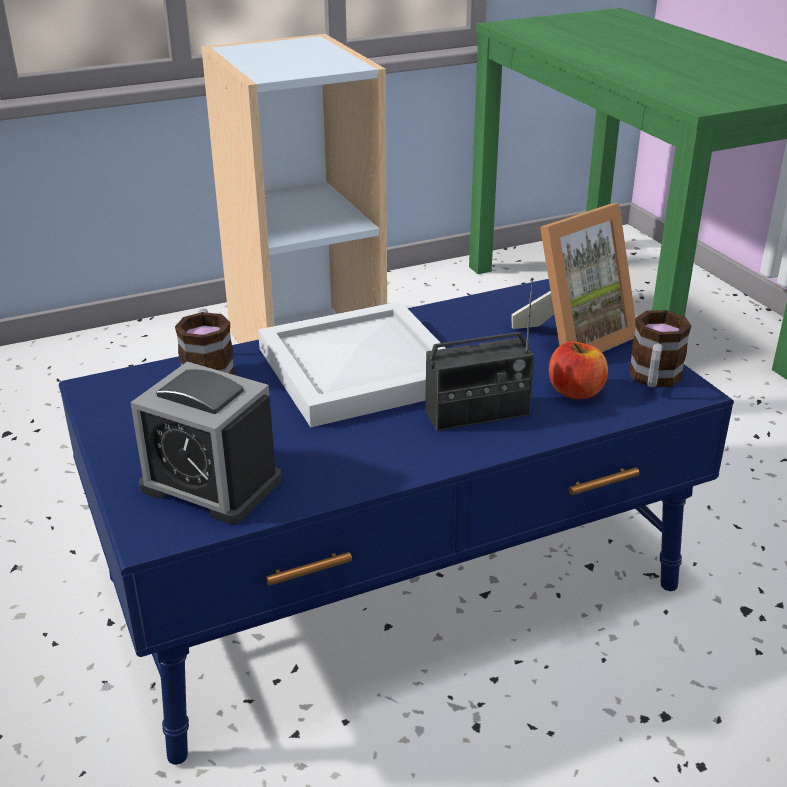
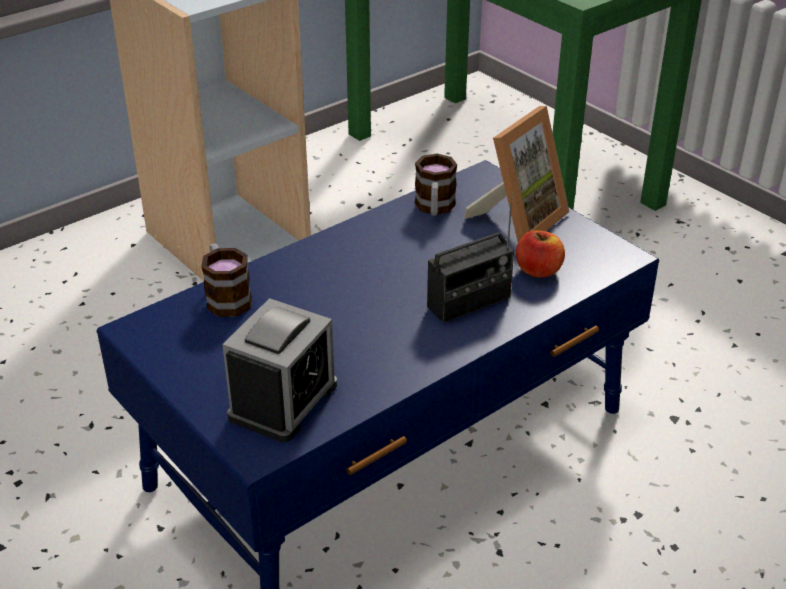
camera: 15 degrees left, 5 degrees up
alarm clock [130,362,282,524] -> alarm clock turned 75 degrees counterclockwise [222,298,337,443]
white tray [258,301,446,427] -> none
mug [629,310,691,388] -> mug moved to [415,153,457,216]

